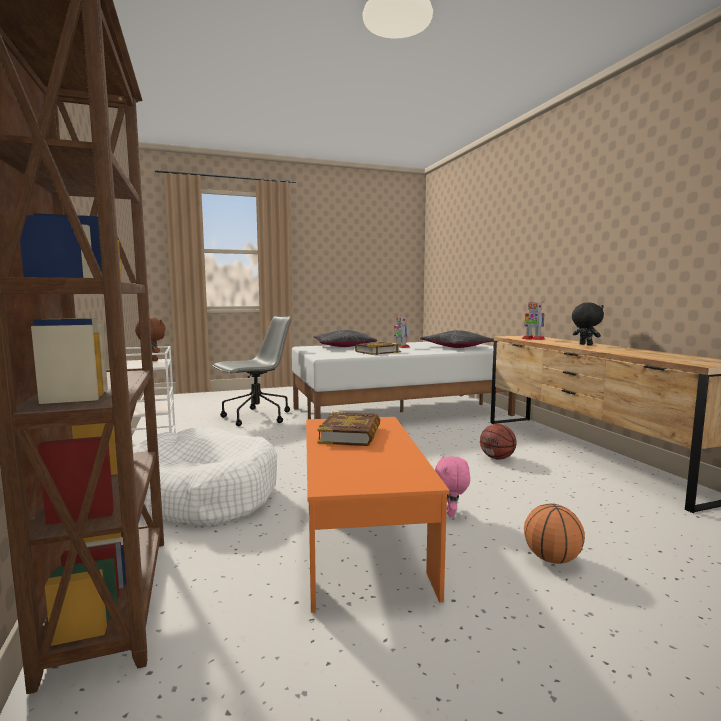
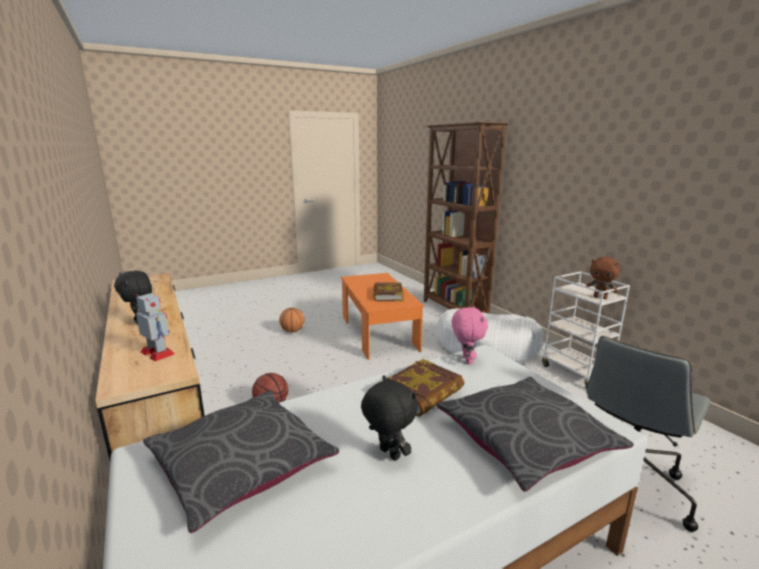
camera: 170 degrees right, 10 degrees up
toy robot [394,316,410,348] -> black plush toy [361,375,418,461]
pink plush toy [435,455,470,517] -> pink plush toy moved to [451,306,488,364]

